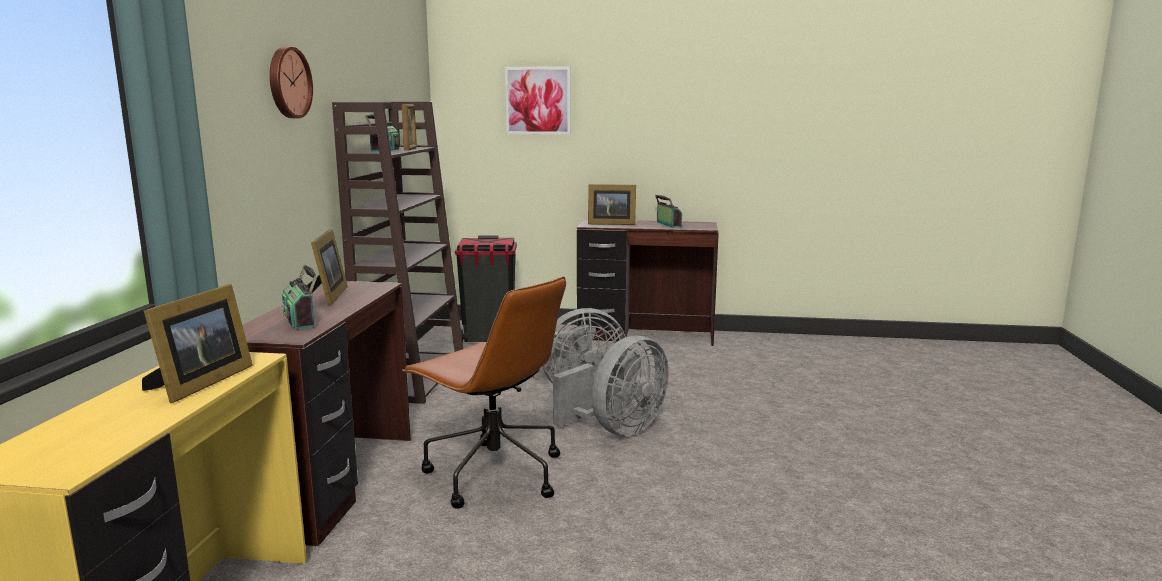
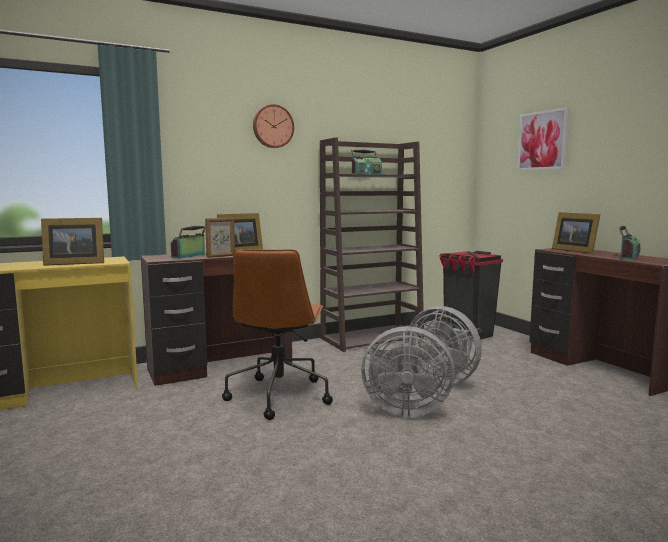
camera: 55 degrees right, 5 degrees down
picture frame [402,104,417,151] -> picture frame moved to [205,218,235,258]

